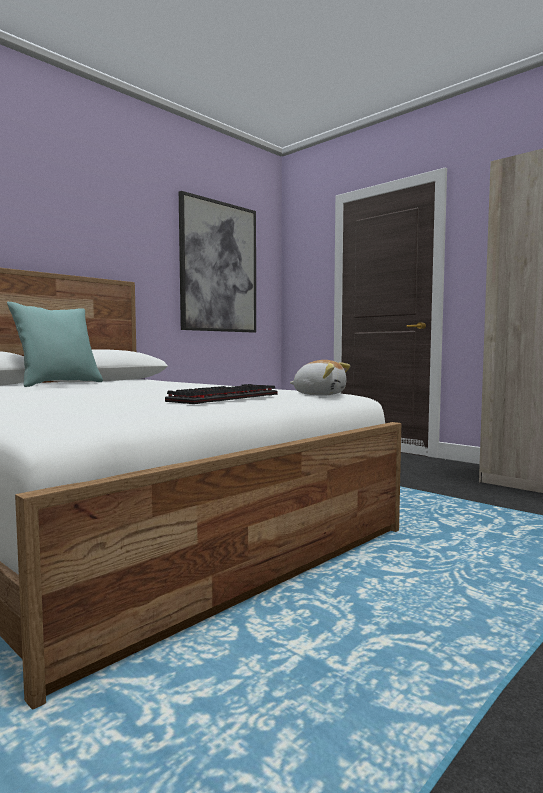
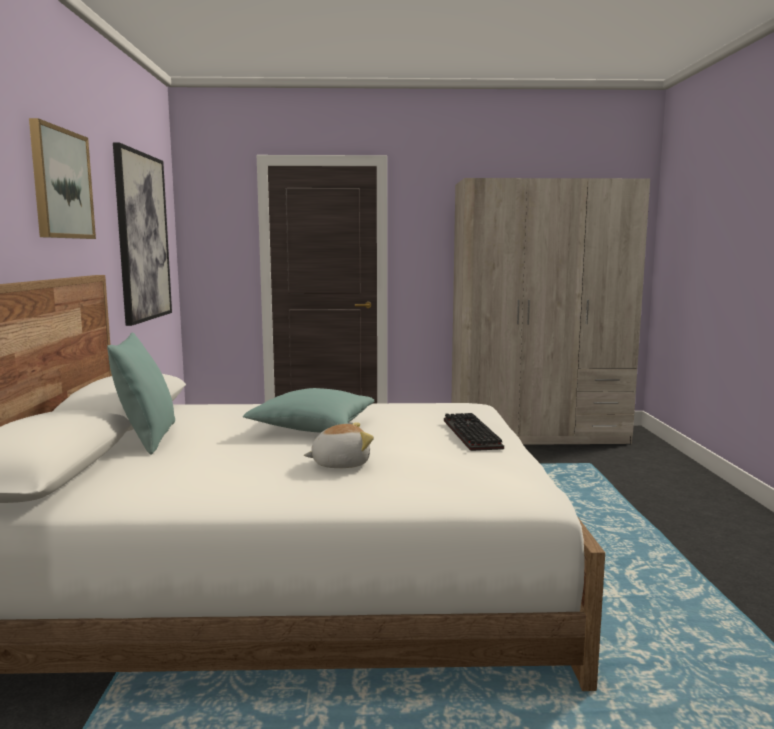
camera: 45 degrees left, 5 degrees up
plush toy [290,360,350,396] -> plush toy moved to [304,422,374,468]
none -> picture [29,118,96,239]
none -> turquoise pillow [243,388,374,432]

